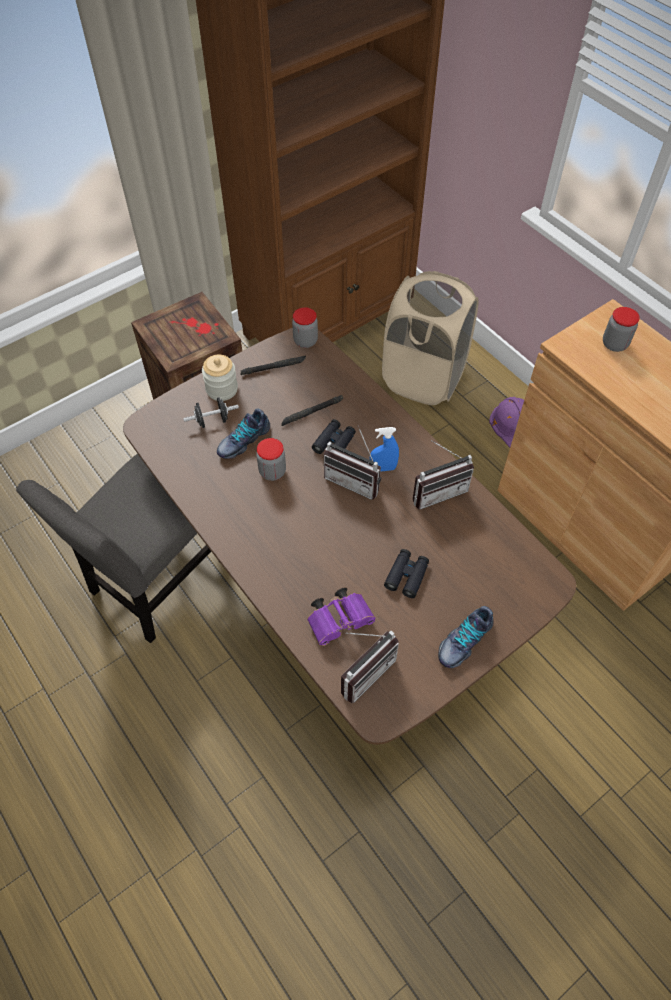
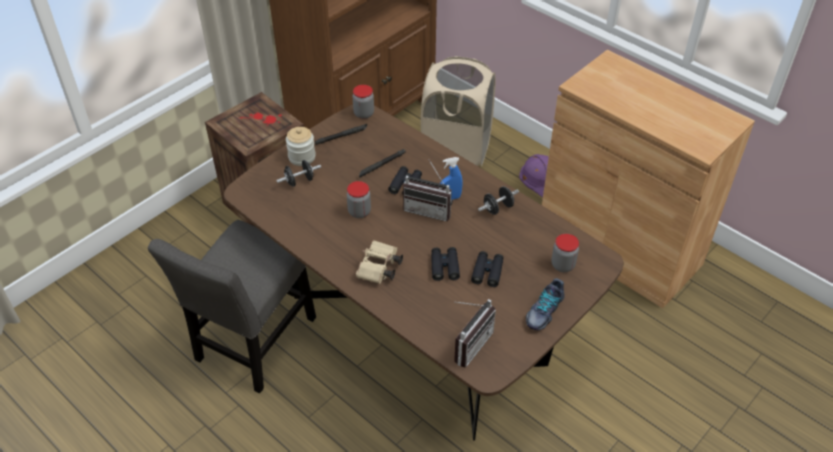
camera: 10 degrees left, 10 degrees down
shoe [217,409,270,459] -> none
purple binoculars [307,587,376,646] -> none
radio [413,440,474,510] -> black dumbbell [478,186,519,215]
jar [603,307,640,352] -> jar moved to [552,234,579,272]
none -> beige binoculars [356,240,403,284]
none -> black binoculars [431,247,460,281]

